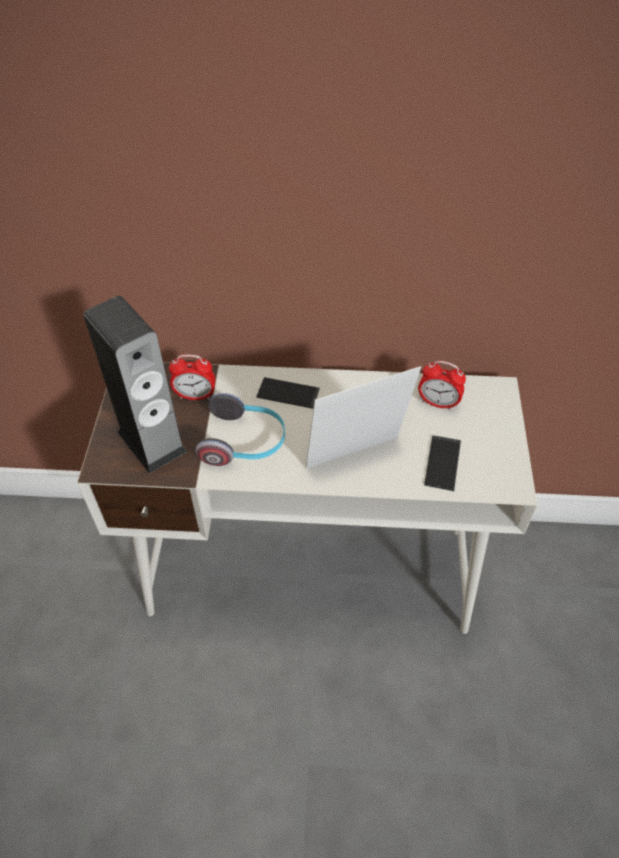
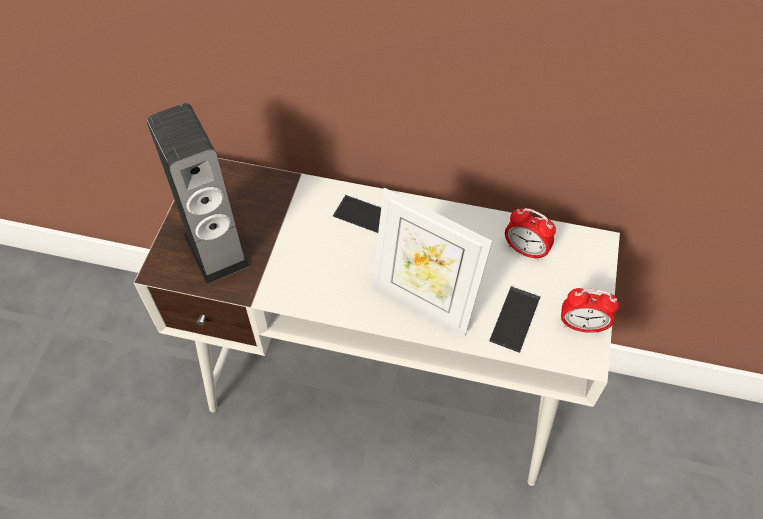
camera: 10 degrees right, 5 degrees up
alarm clock [169,355,215,400] -> alarm clock moved to [561,288,619,333]
headphones [195,393,285,466] -> none
picture frame [306,366,421,469] -> picture frame turned 135 degrees counterclockwise [372,187,493,336]

